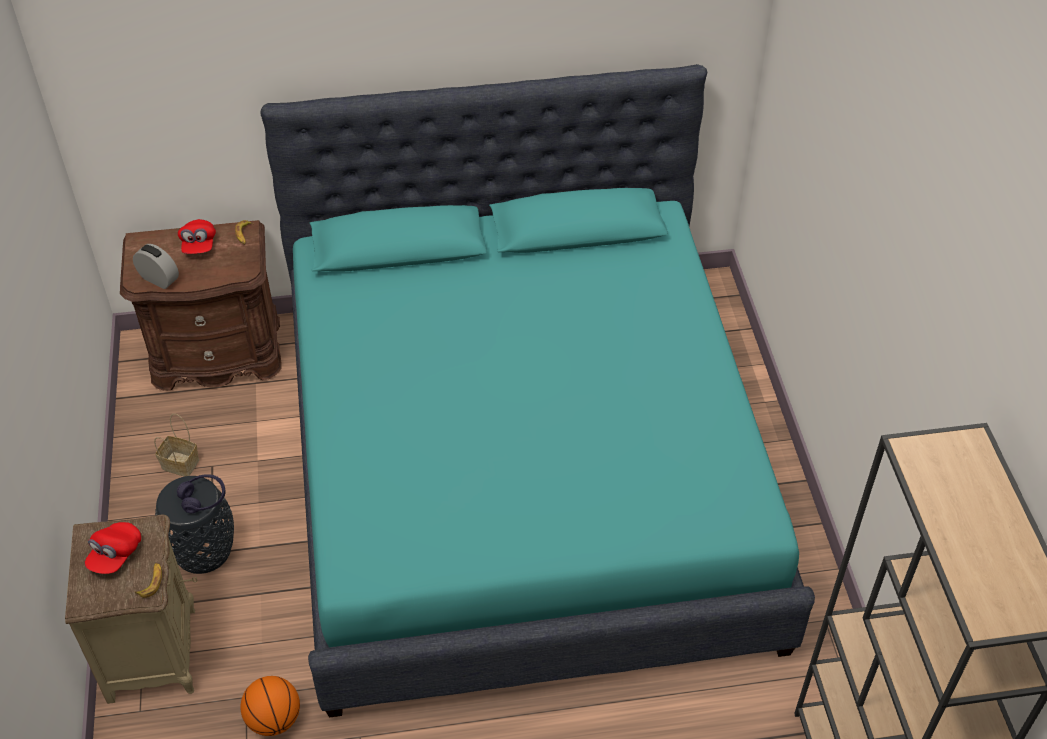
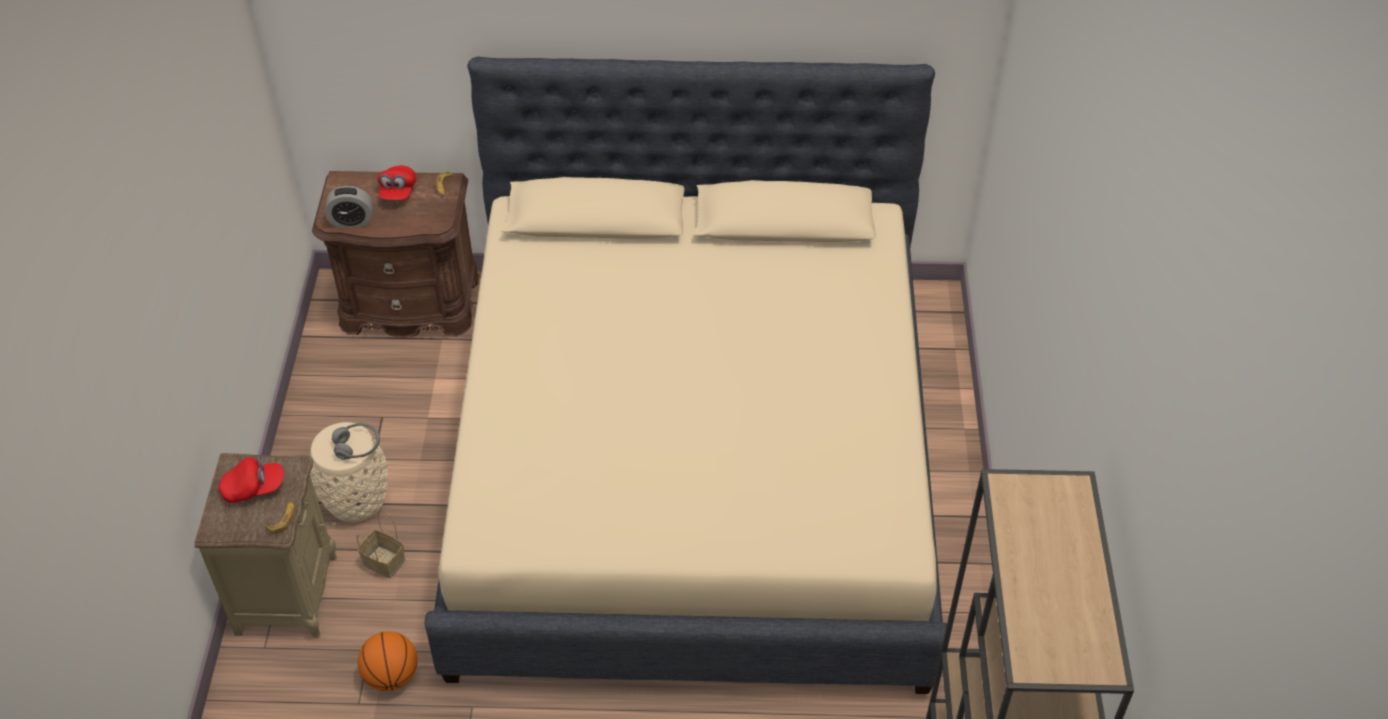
camera: 10 degrees right, 0 degrees up
red cap [85,522,141,574] -> red cap turned 135 degrees counterclockwise [219,455,284,503]
alarm clock [133,244,179,289] -> alarm clock turned 135 degrees clockwise [325,186,373,228]
basket [154,414,199,476] -> basket moved to [357,509,405,578]
black stool [155,476,234,574] -> beige stool [310,422,388,523]
purple headphones [177,474,226,513] -> grey headphones [332,423,380,460]
turquoise bed [260,64,815,718] -> beige bed [424,57,947,694]

